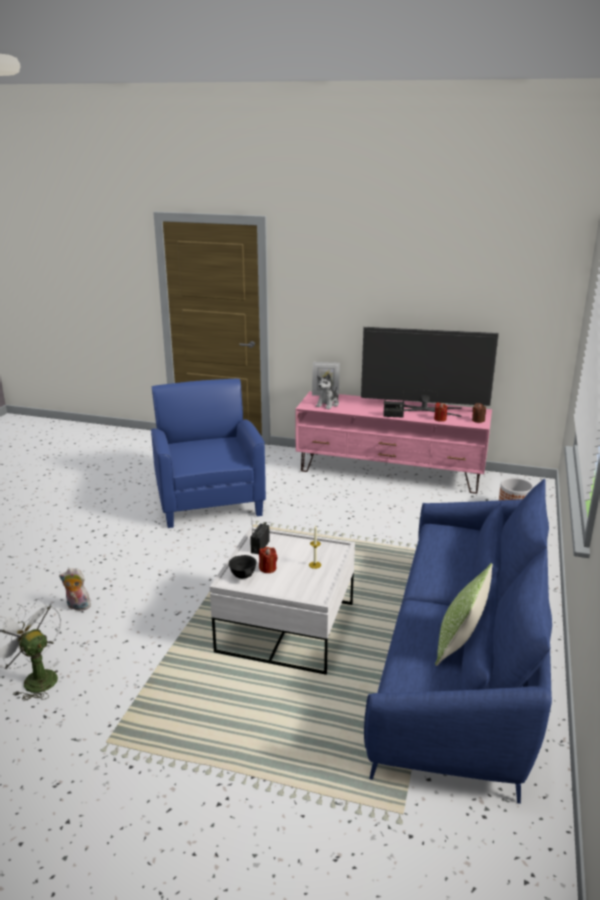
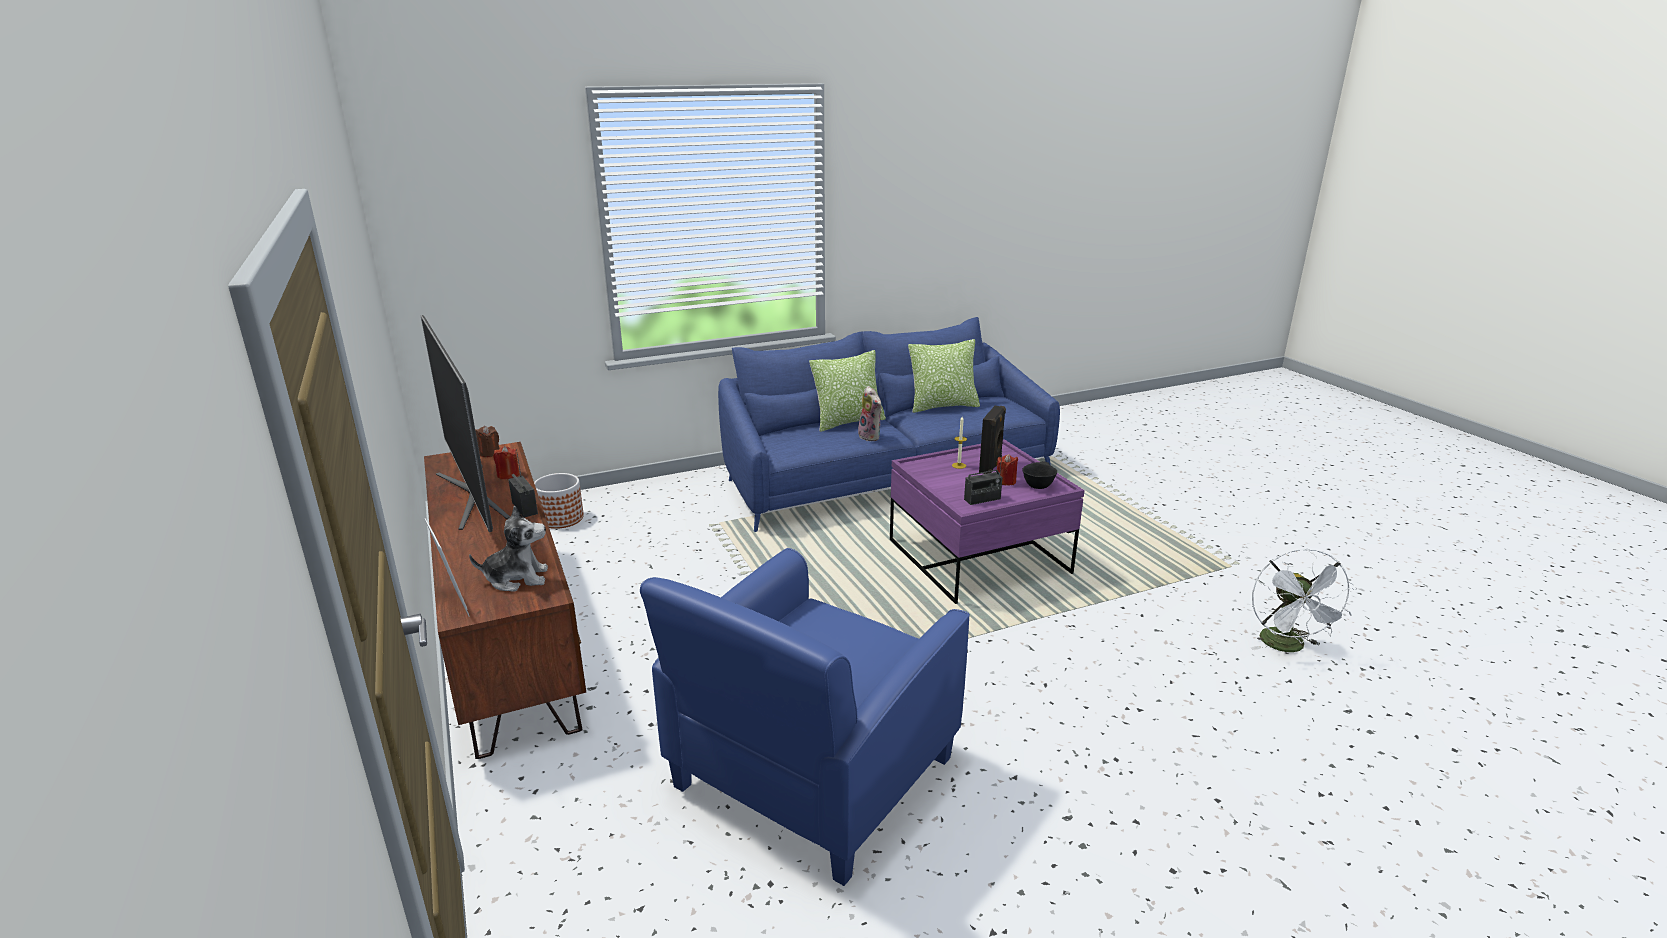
camera: 130 degrees left, 0 degrees up
plush toy [59,568,93,611] -> plush toy moved to [858,386,882,441]
white coffee table [210,527,355,675] -> purple coffee table [890,439,1085,604]
pink tv stand [296,391,492,494] -> brown tv stand [424,442,586,759]
none -> pillow [809,350,886,432]
none -> black speaker [979,406,1006,474]

